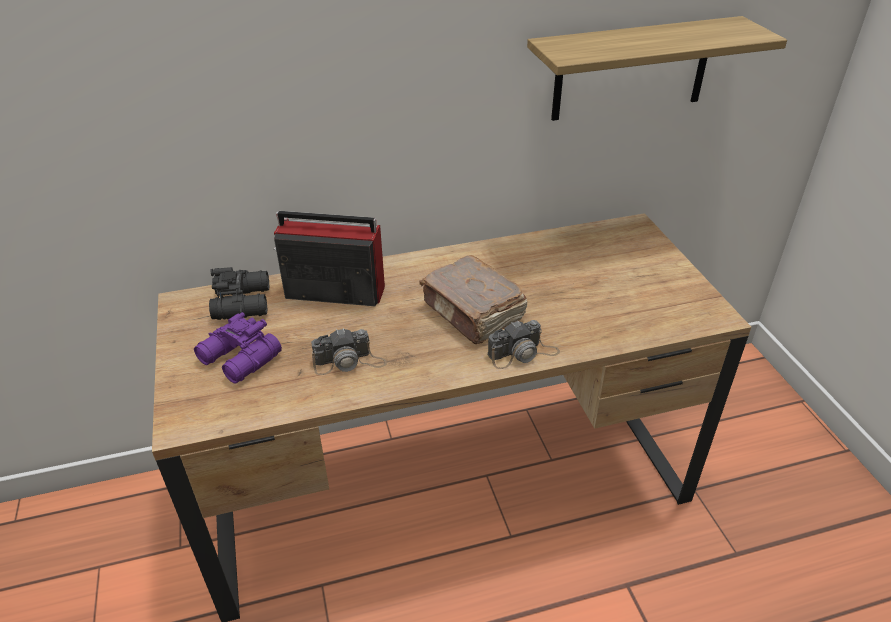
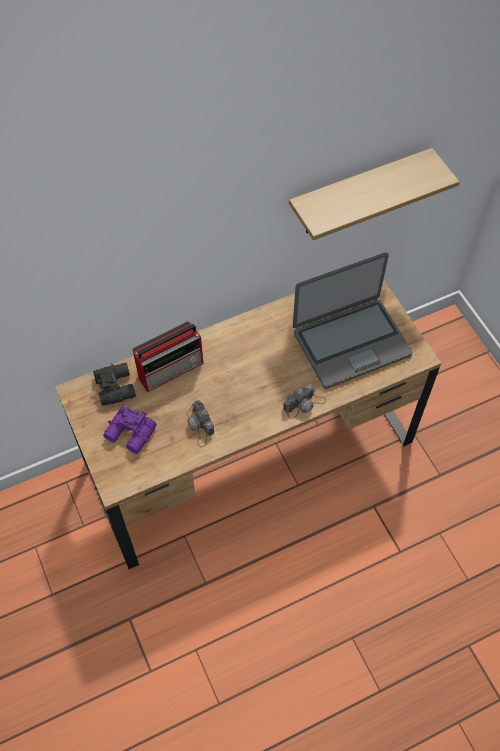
camera: 10 degrees left, 20 degrees up
radio [274,211,385,306] -> radio turned 150 degrees clockwise [133,321,203,392]
camera [311,328,387,375] -> camera turned 90 degrees clockwise [186,400,214,447]
brown book [420,255,527,344] -> none
none -> laptop [293,252,413,389]

